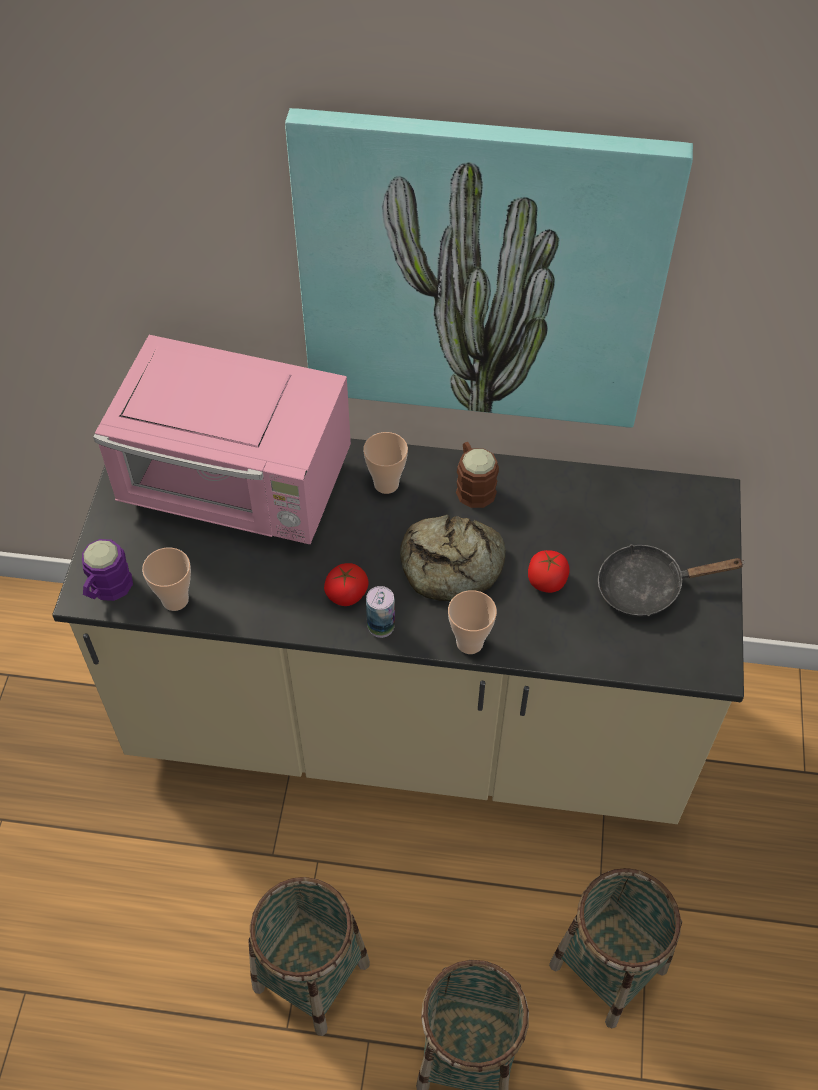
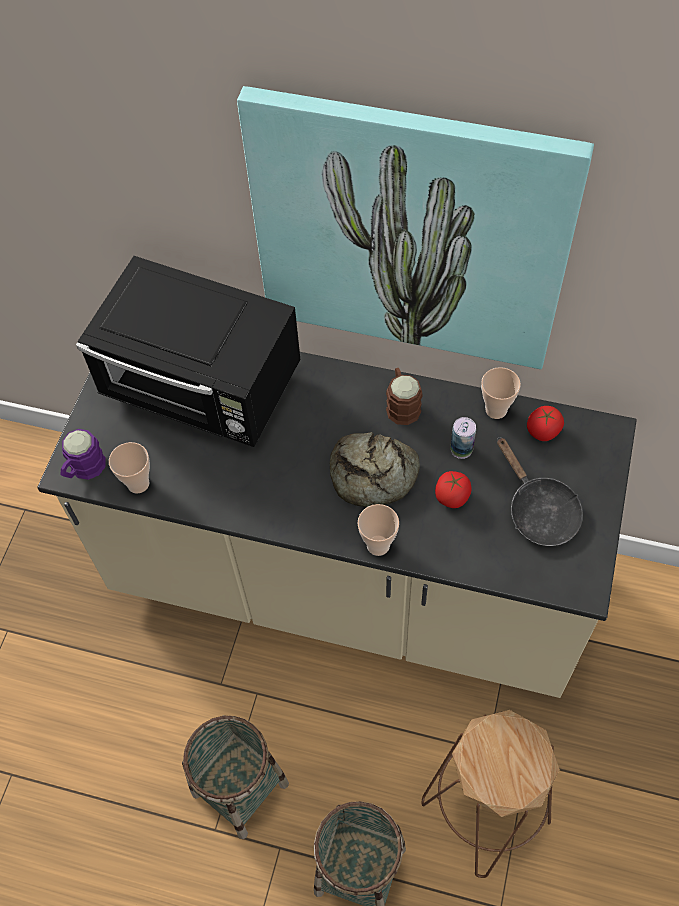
camera: 10 degrees right, 5 degrees up
pink microwave [93,335,351,544] -> black microwave [76,256,300,447]
tomato [324,563,368,606] -> tomato moved to [527,406,564,441]
cup [363,432,408,494] -> cup moved to [481,367,521,419]
can [366,586,395,638] -> can moved to [450,417,476,459]
basket [549,868,682,1029] -> brown stool [422,710,560,878]
black frying pan [598,544,745,617] -> black frying pan turned 120 degrees counterclockwise [497,437,583,546]

